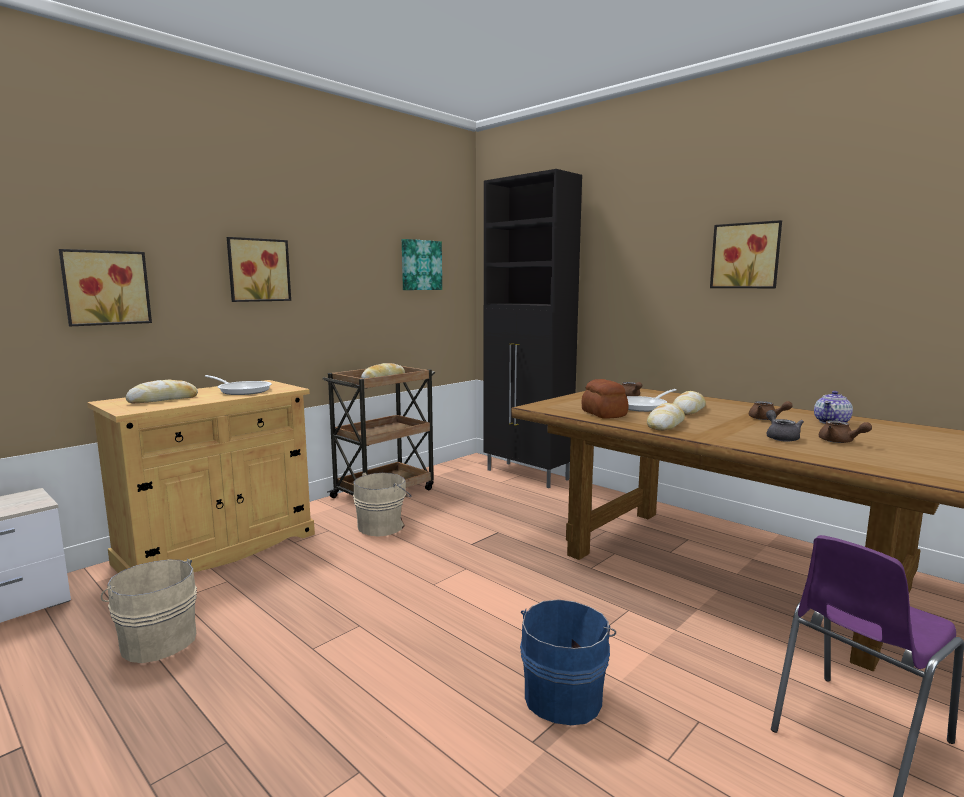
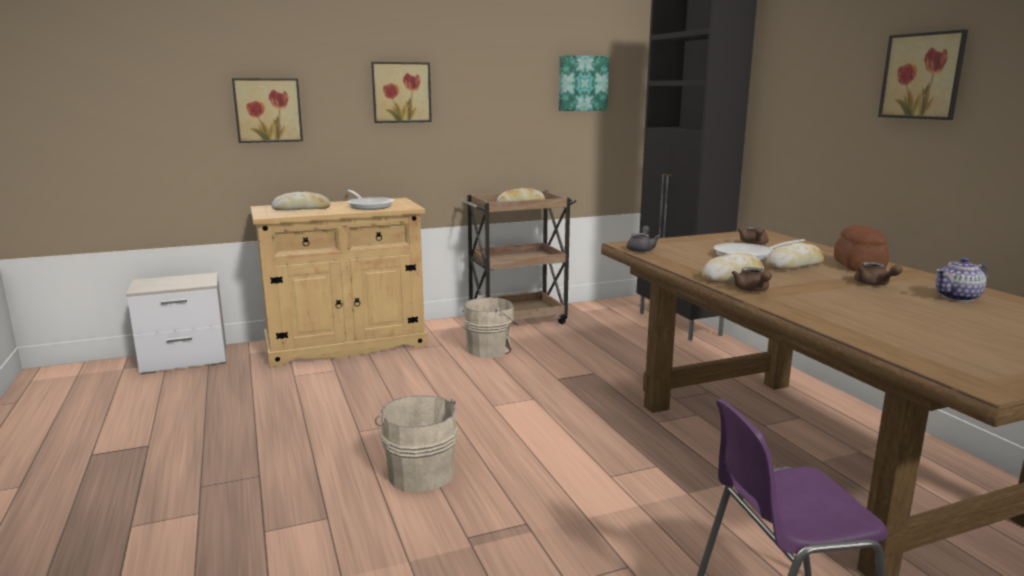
camera: 25 degrees right, 5 degrees up
beige bucket [101,559,197,663] -> beige bucket moved to [375,396,458,492]
blue bucket [520,600,616,725] -> none
bread [582,379,629,419] -> bread moved to [834,225,889,271]
grey teapot [766,410,804,442] -> grey teapot moved to [627,225,660,252]
brown teapot [819,421,872,443] -> brown teapot moved to [732,267,772,292]

